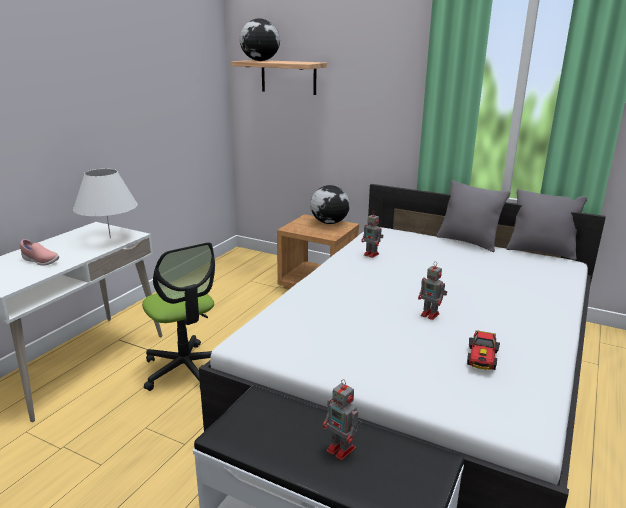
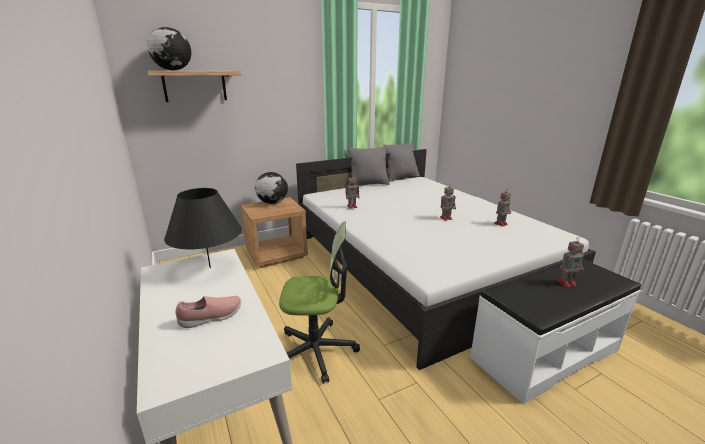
camera: 55 degrees left, 0 degrees up
white table lamp [73,169,138,238] -> black table lamp [164,188,242,268]
toy car [467,330,500,370] -> toy robot [494,188,511,227]

